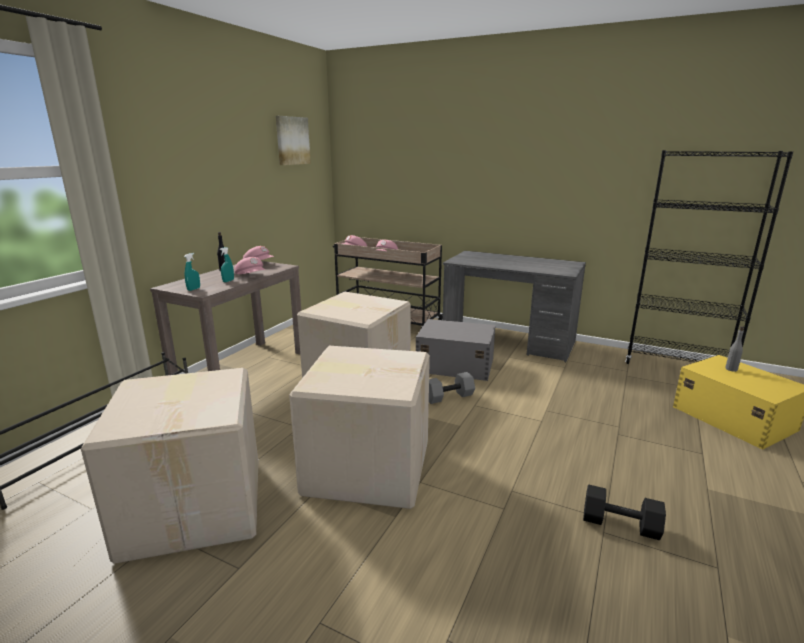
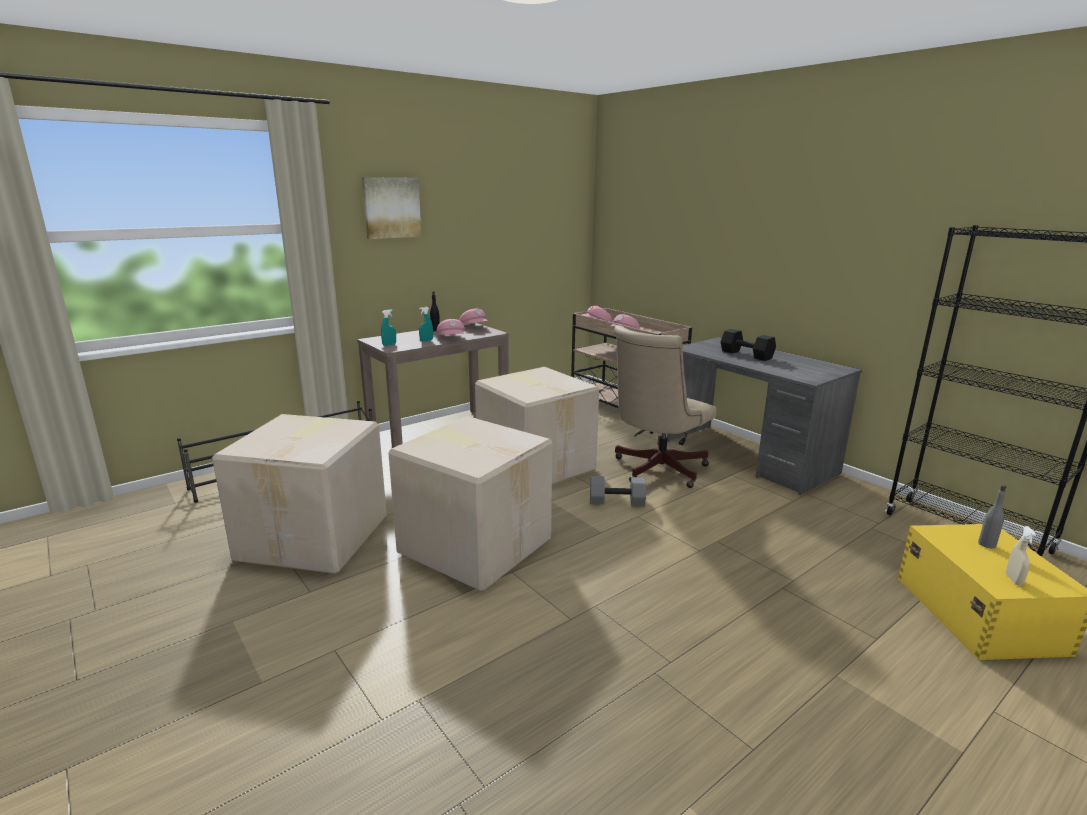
camera: 25 degrees right, 0 degrees up
picture [276,116,311,165] -> picture moved to [362,177,422,239]
grey storage box [416,319,496,381] -> beige office chair [614,325,717,488]
black dumbbell [583,484,666,540] -> black dumbbell moved to [720,329,776,361]
none -> beige spray bottle [1006,526,1036,585]

